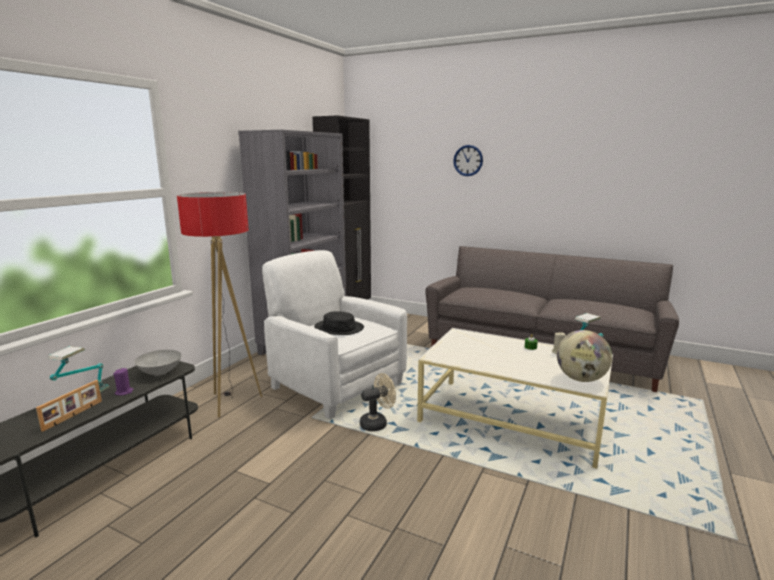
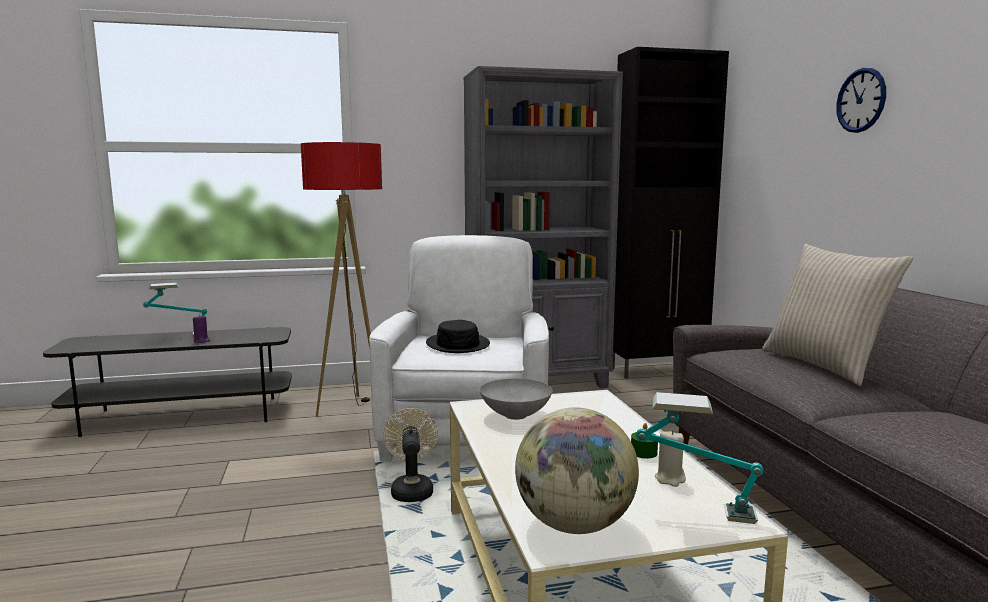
camera: 50 degrees right, 5 degrees down
picture frame [36,380,102,432] -> none
grey bowl [134,350,181,376] -> grey bowl moved to [480,379,552,420]
beige fan [360,373,396,431] -> beige fan turned 120 degrees counterclockwise [383,408,438,502]
none -> beige pillow [762,244,913,386]

